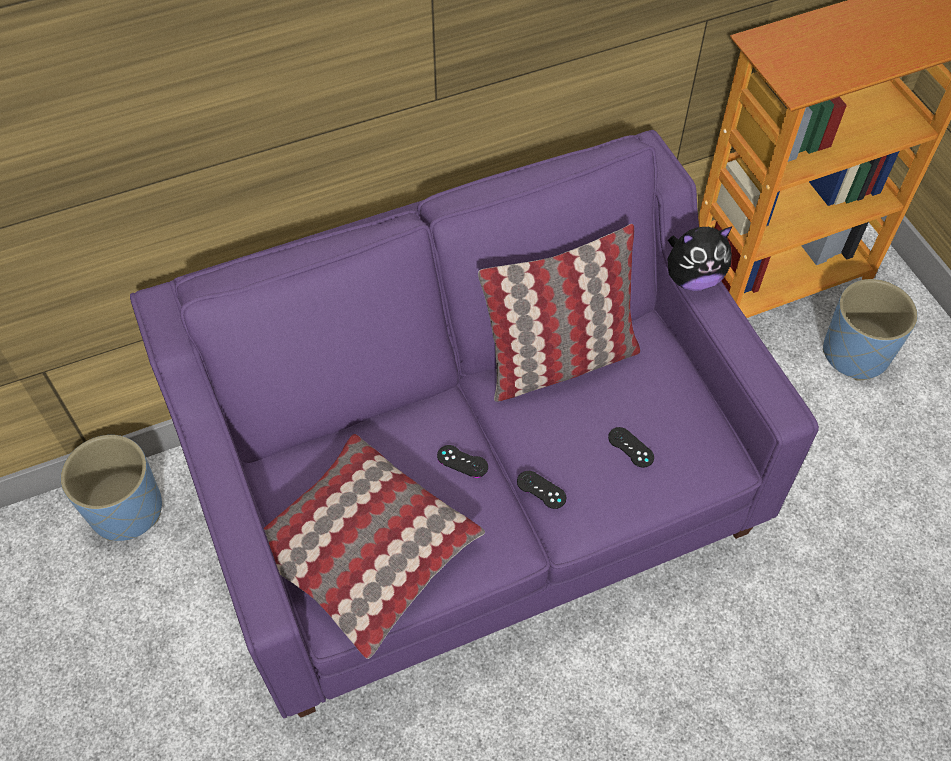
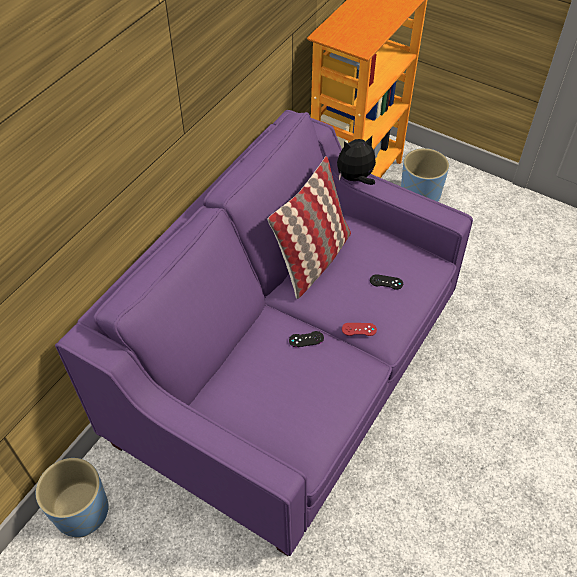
camera: 35 degrees left, 5 degrees down
pillow [264,434,485,659] -> none
black game controller [517,471,566,509] -> red game controller [342,323,377,336]
plush toy [667,227,732,291] -> plush toy turned 150 degrees counterclockwise [337,136,376,185]

